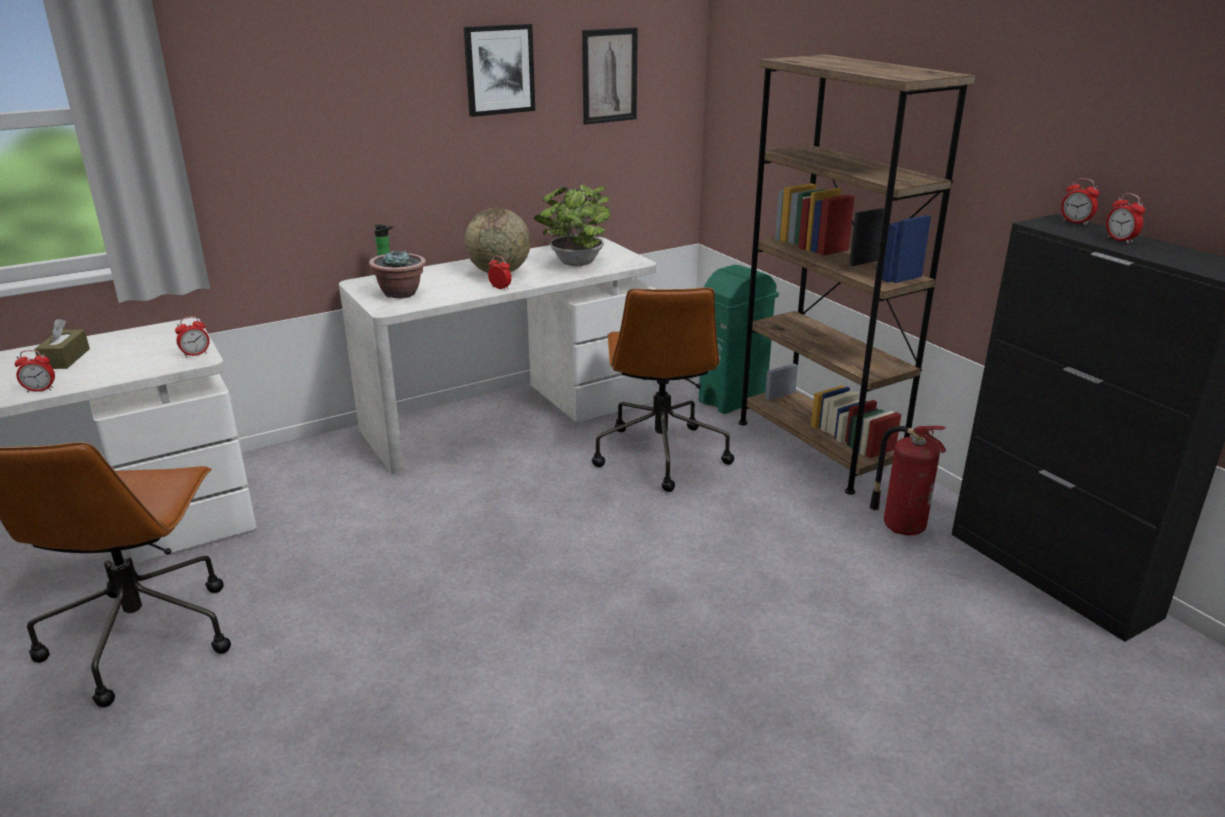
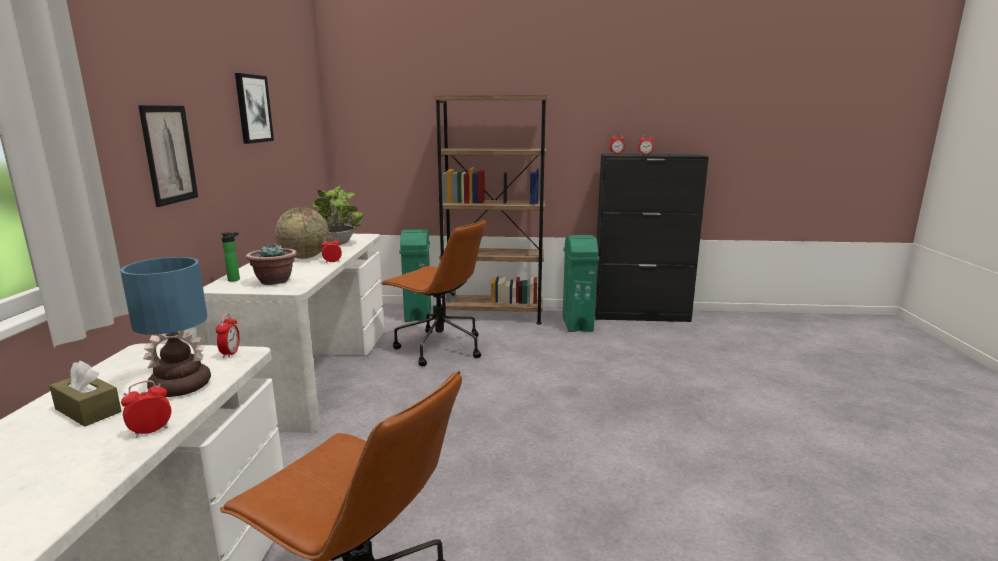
camera: 55 degrees left, 10 degrees down
alarm clock [14,350,55,393] -> alarm clock turned 150 degrees counterclockwise [121,380,171,437]
picture [582,27,638,125] -> picture moved to [138,105,198,207]
fire extinguisher [869,426,946,535] -> green trash can [563,235,599,332]
none -> table lamp [120,257,211,397]

